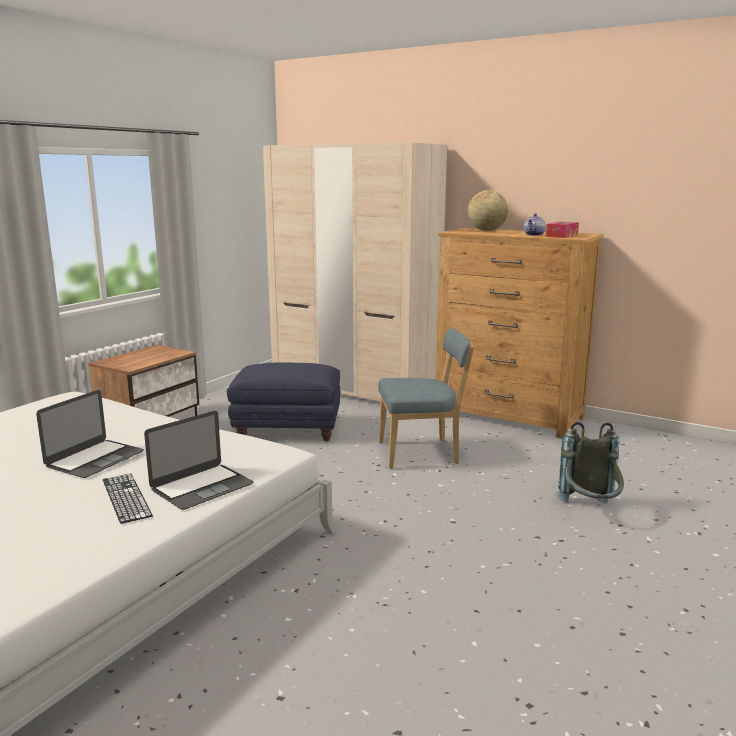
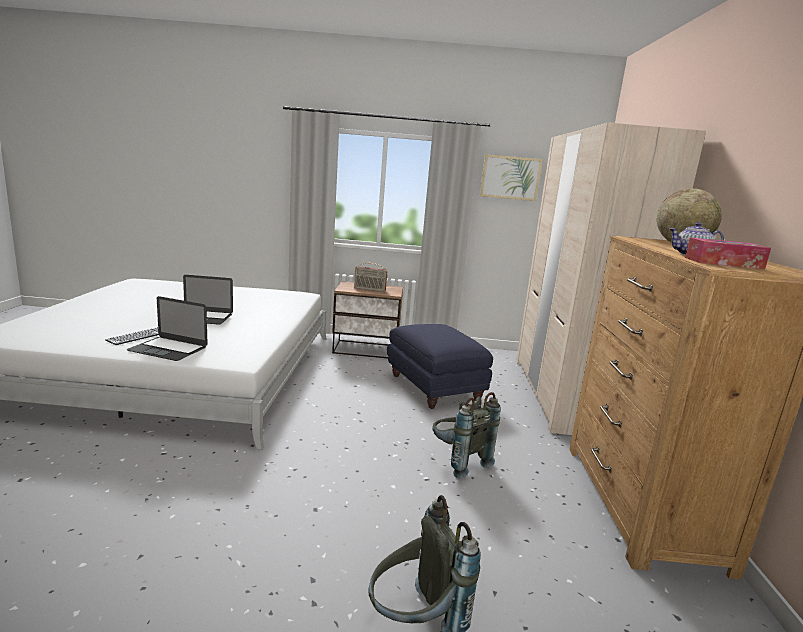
camera: 60 degrees right, 0 degrees up
blue chair [378,327,474,468] -> grey backpack [432,392,501,479]
none -> radio [354,263,387,292]
none -> picture [480,154,543,201]

